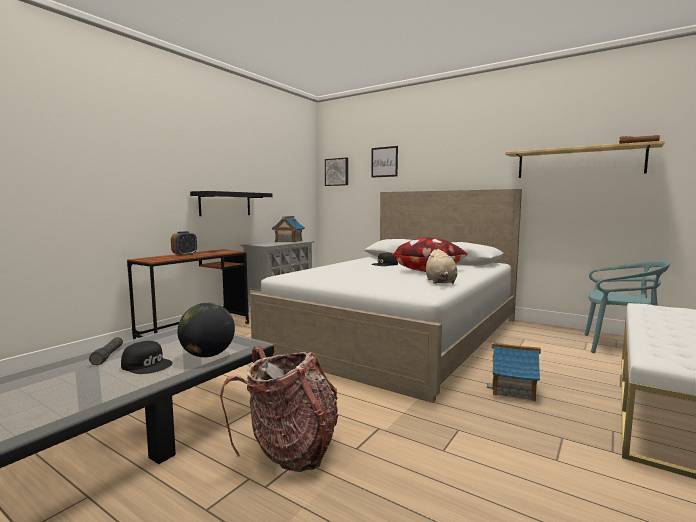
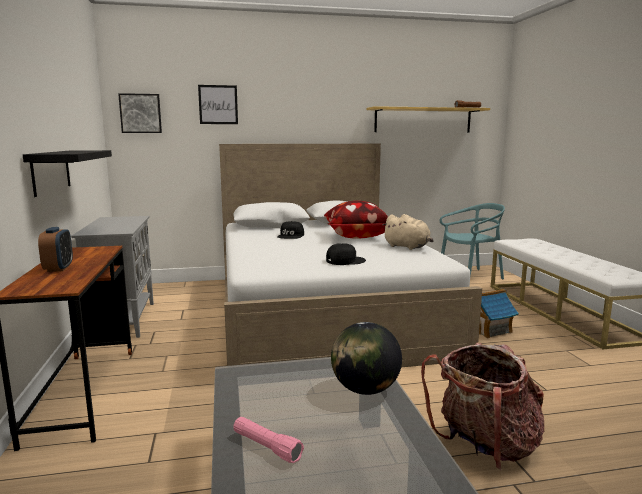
camera: 45 degrees left, 5 degrees up
black flashlight [89,337,123,365] -> pink flashlight [233,417,304,463]
black cap [121,341,173,374] -> black cap moved to [326,243,366,265]
toy house [272,216,305,243] -> none

